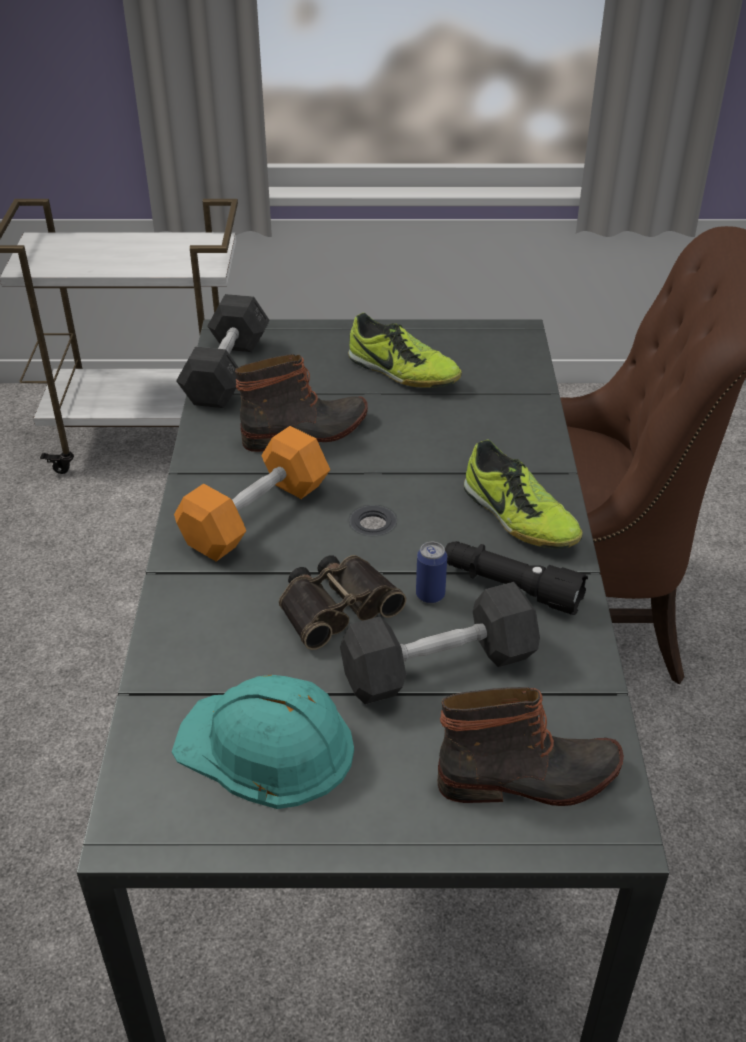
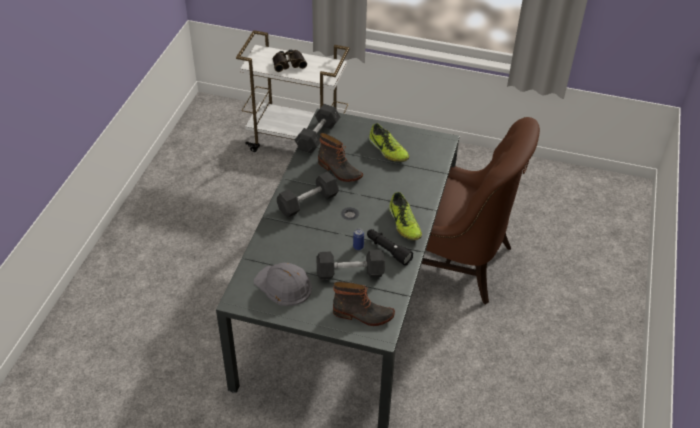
camera: 15 degrees right, 5 degrees up
turquoise hard hat [172,675,354,809] -> grey hard hat [254,263,312,306]
orange dumbbell [174,426,330,561] -> grey dumbbell [277,171,339,218]
boot [235,354,368,452] -> boot turned 45 degrees clockwise [318,133,363,182]
binoculars [279,555,406,650] -> binoculars moved to [273,50,307,72]

